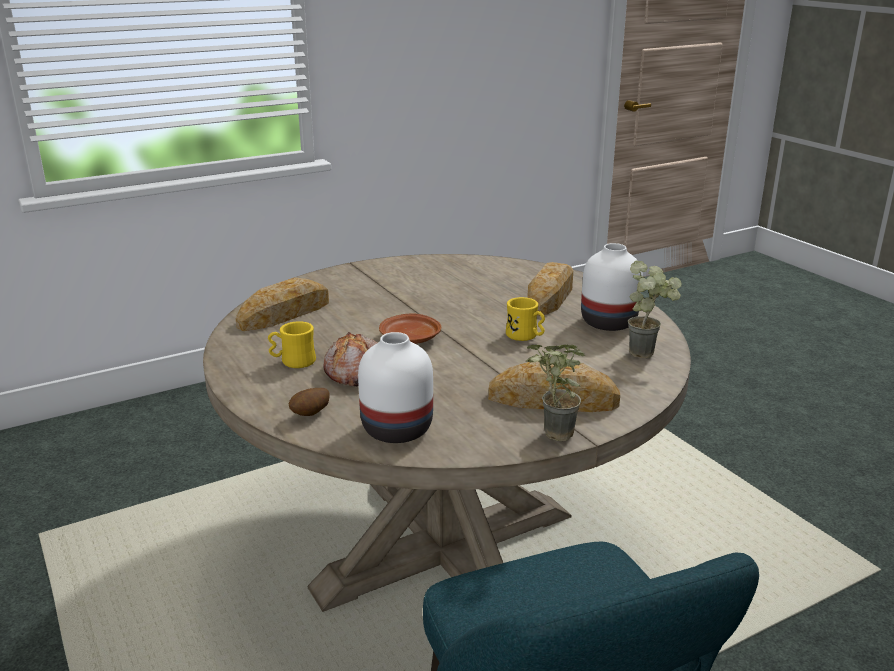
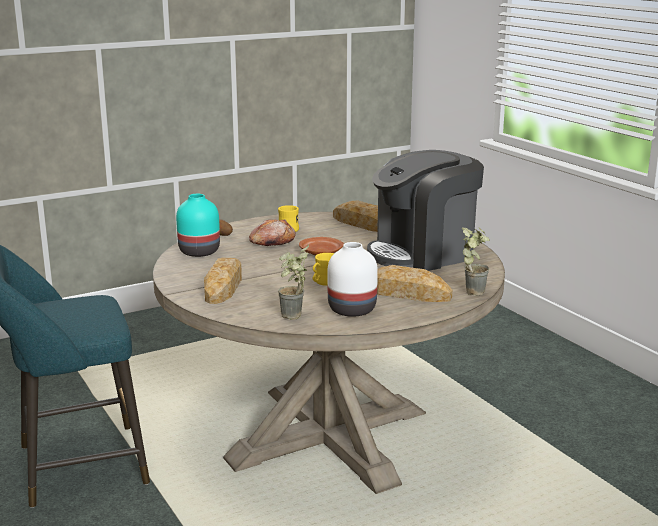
camera: 90 degrees right, 5 degrees down
white vase [358,332,433,443] -> turquoise vase [176,194,220,257]
potted plant [526,344,585,441] -> potted plant moved to [462,227,489,296]
none -> coffee machine [367,150,484,271]

